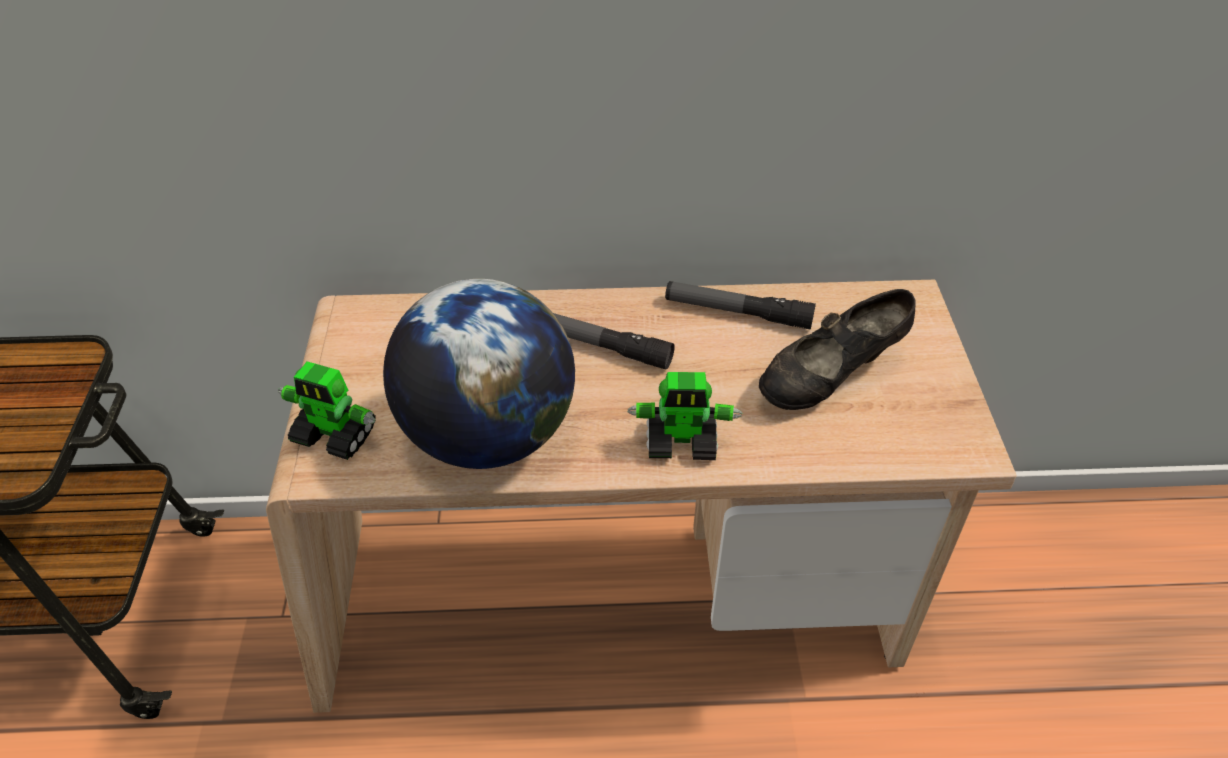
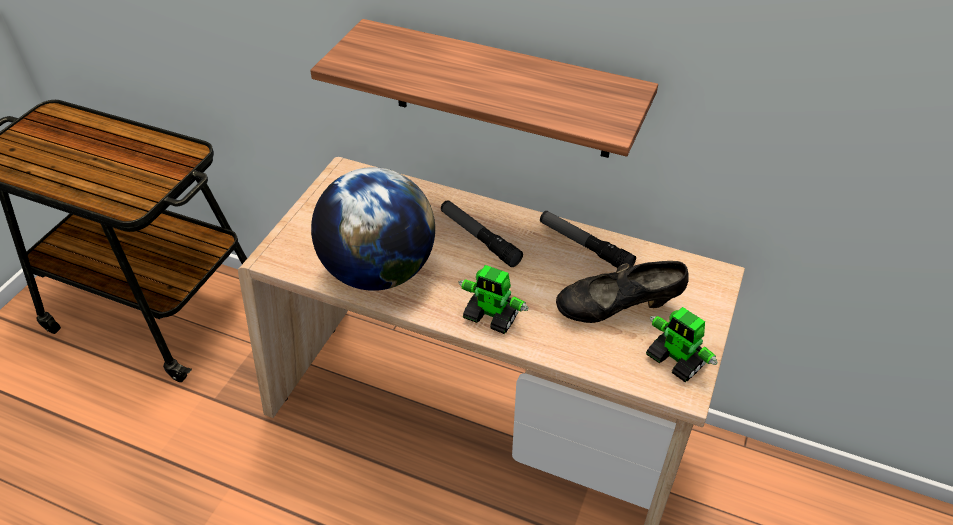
camera: 25 degrees right, 0 degrees up
toy robot [278,361,376,460] -> toy robot moved to [646,307,718,382]
none -> shelf [310,19,658,158]

